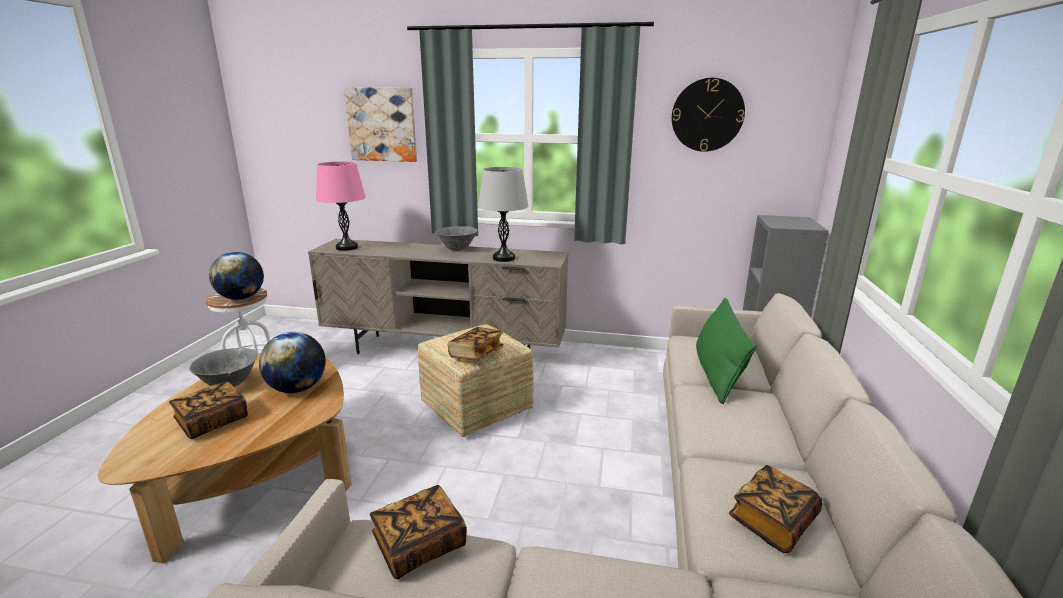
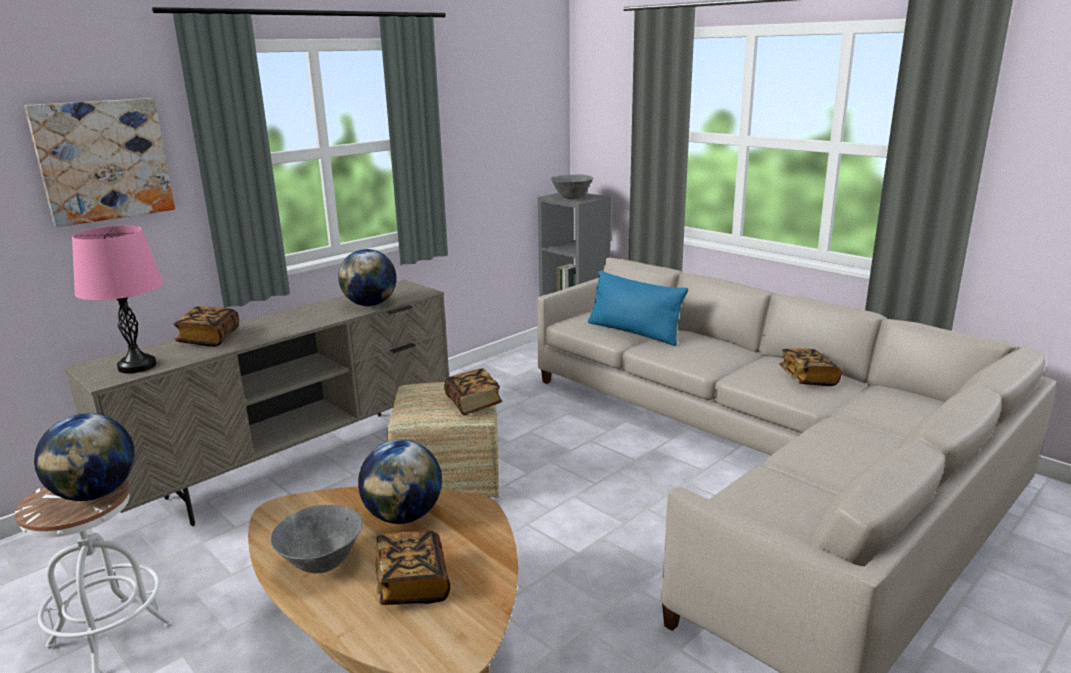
camera: 55 degrees left, 0 degrees up
book [370,485,467,579] -> book moved to [173,306,239,347]
grey bowl [435,226,478,251] -> grey bowl moved to [551,174,593,199]
grey table lamp [478,167,528,262] -> globe [338,249,397,306]
wall clock [672,78,745,152] -> none
green pillow [696,298,757,404] -> blue pillow [588,270,688,346]

